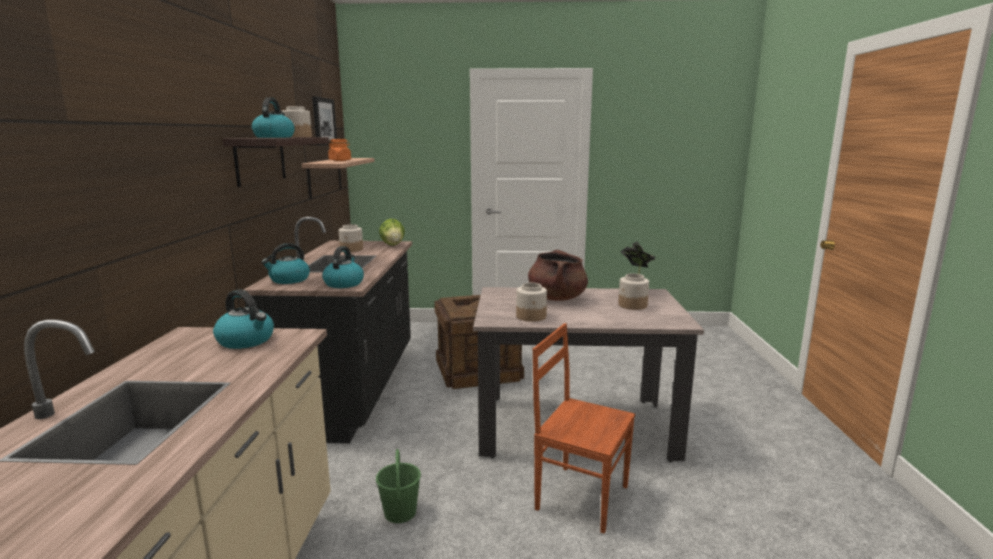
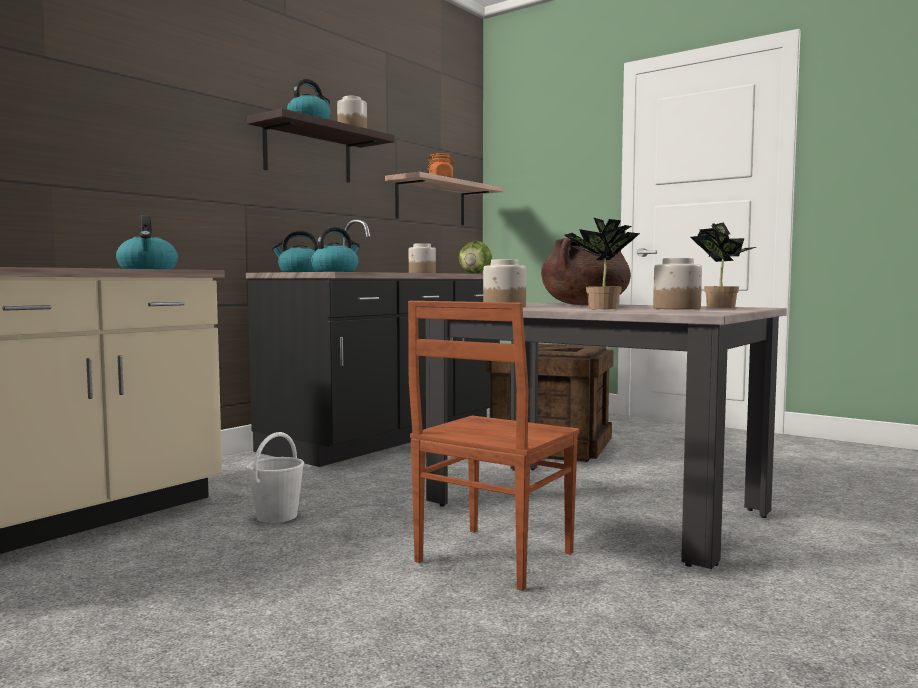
camera: 35 degrees right, 10 degrees down
picture [312,96,337,146] -> none
green bucket [376,449,421,523] -> white bucket [247,432,304,523]
brown chair [533,323,635,534] -> brown chair turned 120 degrees counterclockwise [408,301,579,591]
none -> potted plant [564,218,640,309]

